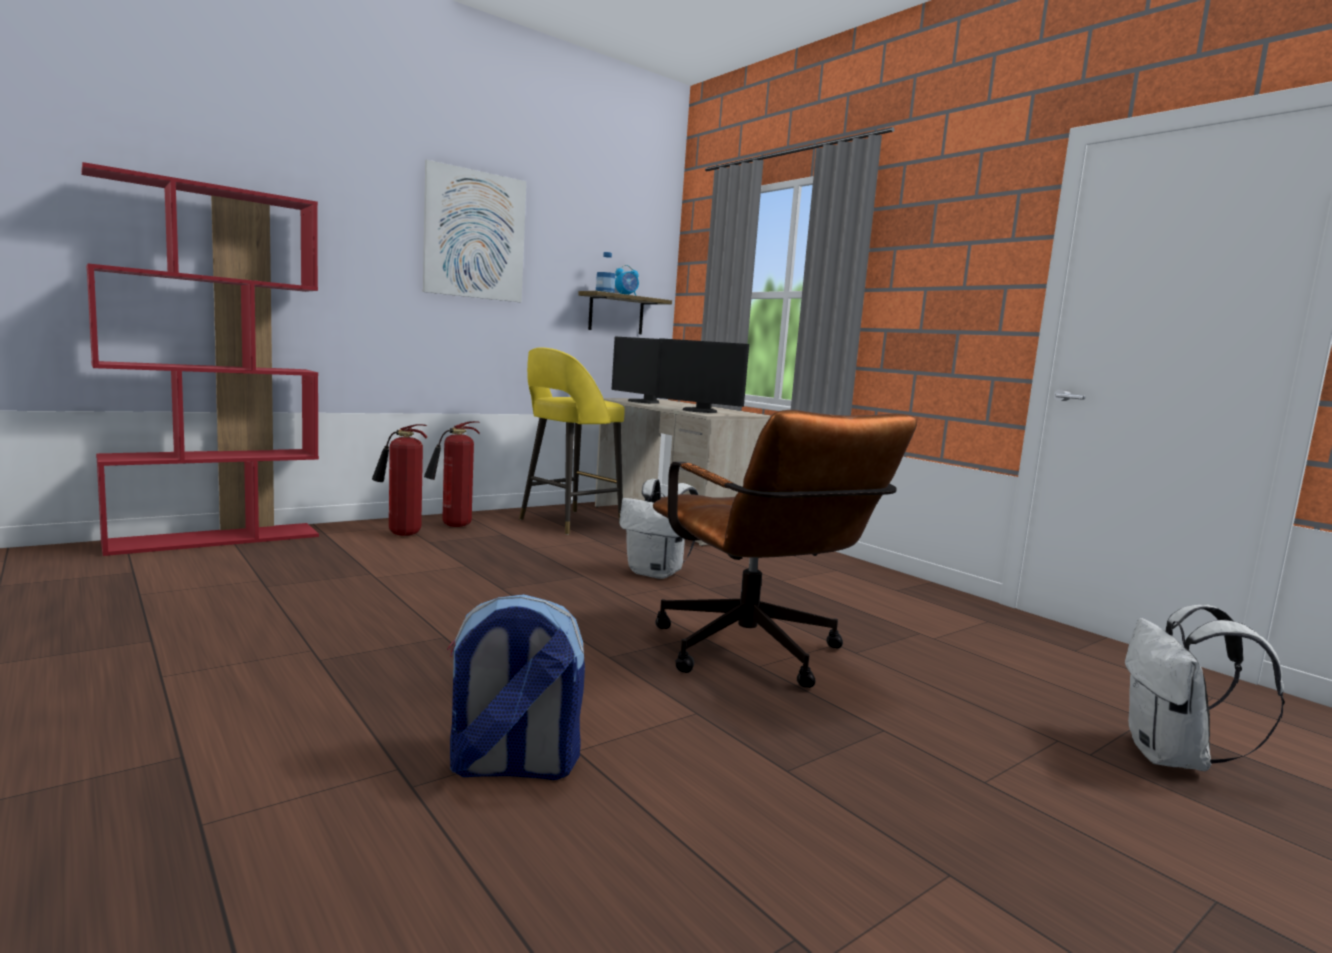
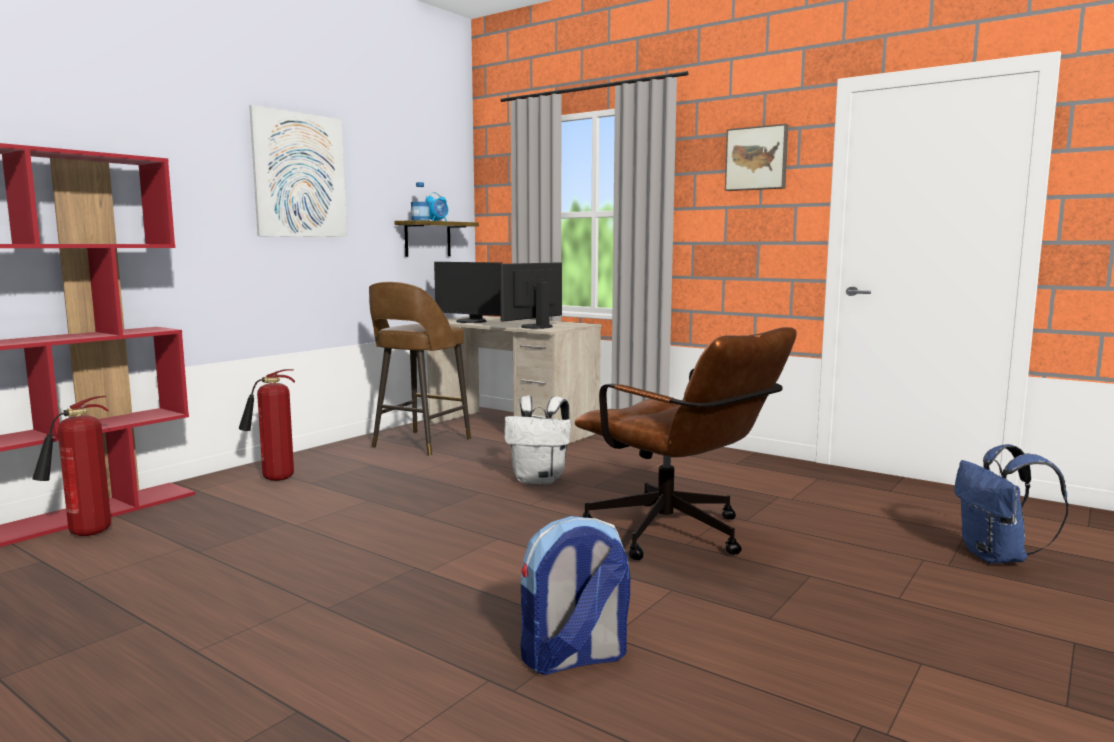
camera: 15 degrees left, 0 degrees up
fire extinguisher [424,421,480,527] -> fire extinguisher moved to [32,396,111,536]
yellow stool [519,347,625,535] -> brown stool [369,282,471,456]
monitor [655,338,749,413] -> monitor turned 120 degrees clockwise [500,262,562,329]
white backpack [1125,605,1285,771] -> blue backpack [954,444,1069,564]
none -> picture [725,124,788,191]

